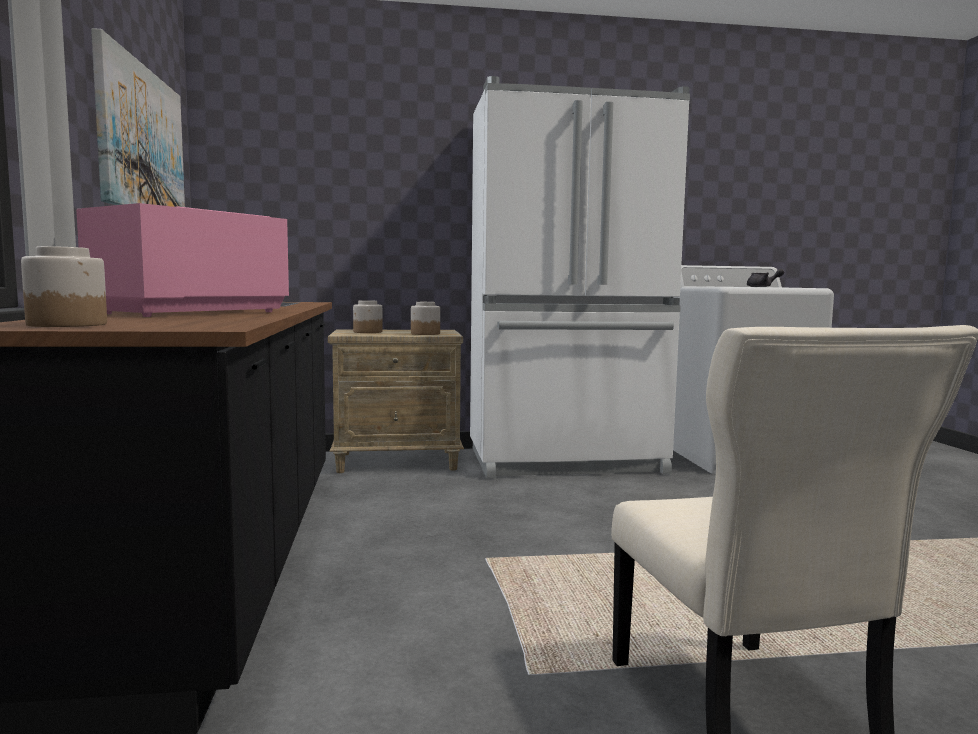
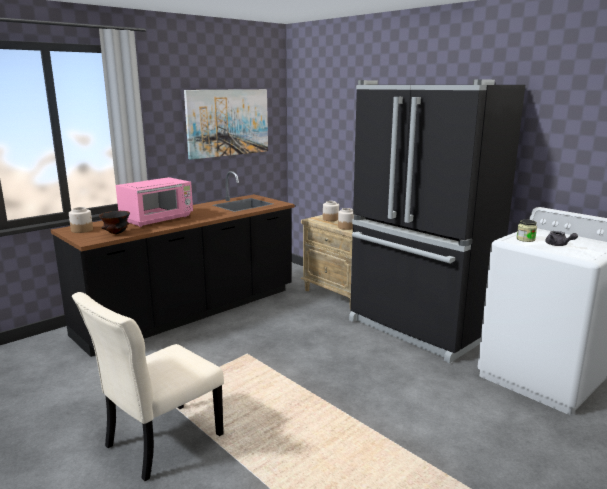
camera: 55 degrees right, 10 degrees up
pink microwave [76,203,289,317] -> pink microwave turned 135 degrees clockwise [116,177,193,227]
white fridge [470,76,690,479] -> black fridge [349,80,525,363]
none -> black bowl [99,211,130,234]
none -> jar [516,220,537,242]

